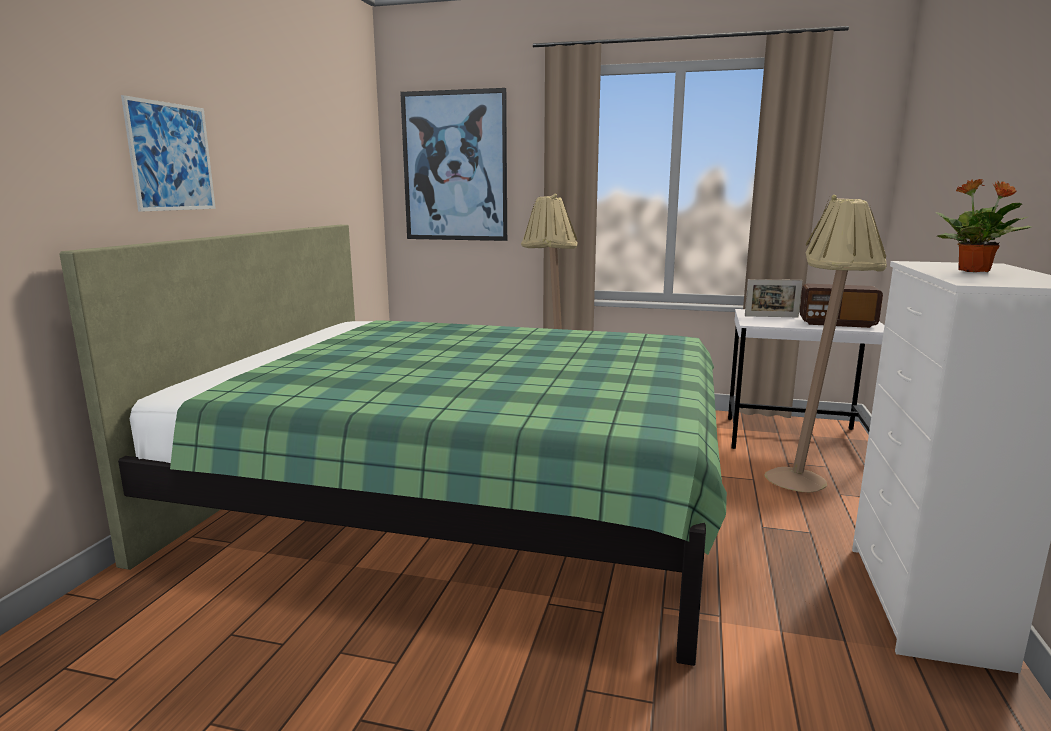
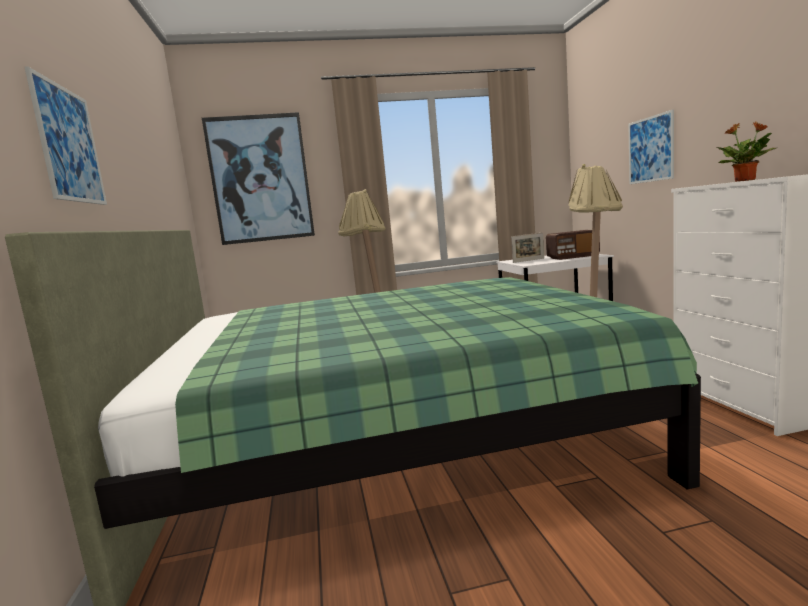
camera: 25 degrees left, 5 degrees down
none -> picture [628,109,674,184]

